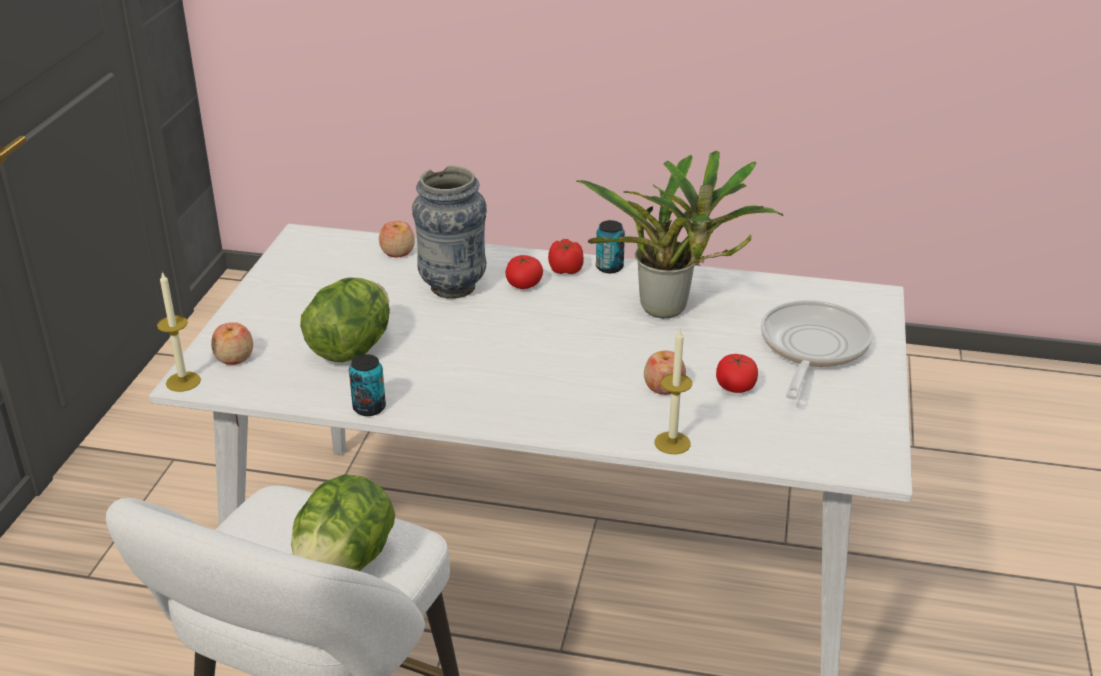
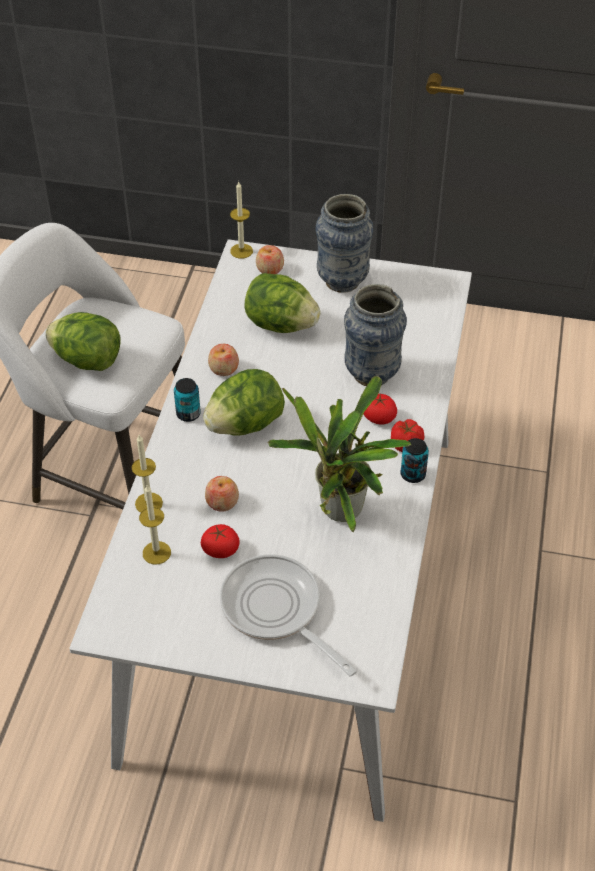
camera: 90 degrees right, 15 degrees up
can [349,354,386,416] -> can moved to [174,378,201,422]
apple [379,221,415,257] -> apple moved to [208,344,239,376]
frying pan [761,300,872,399] -> frying pan turned 150 degrees counterclockwise [220,554,357,676]
none -> candle [139,485,171,565]
none -> lettuce [203,369,285,435]
none -> vase [316,194,374,293]

